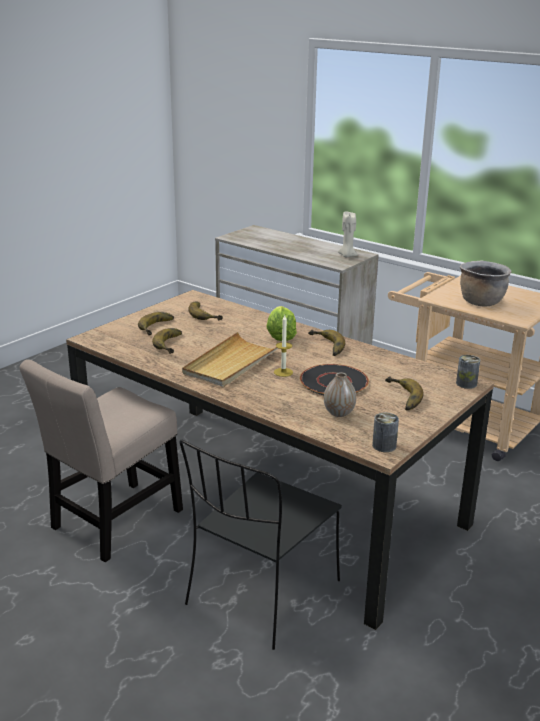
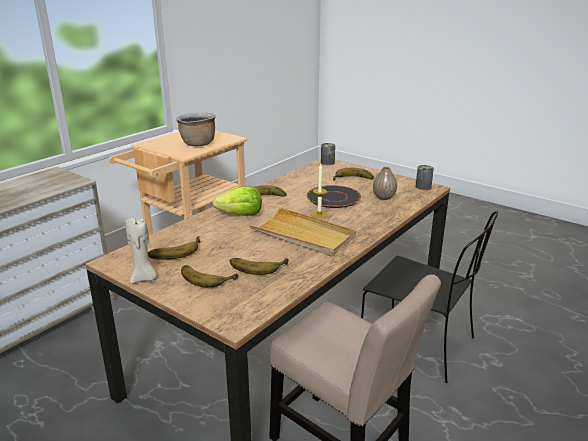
camera: 90 degrees left, 0 degrees up
beige candle [338,211,358,257] -> beige candle moved to [125,218,157,284]

